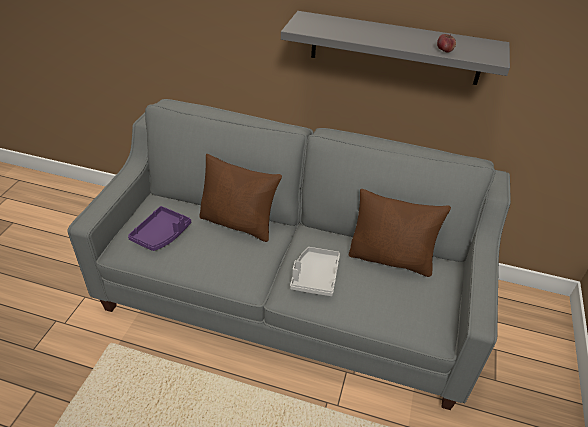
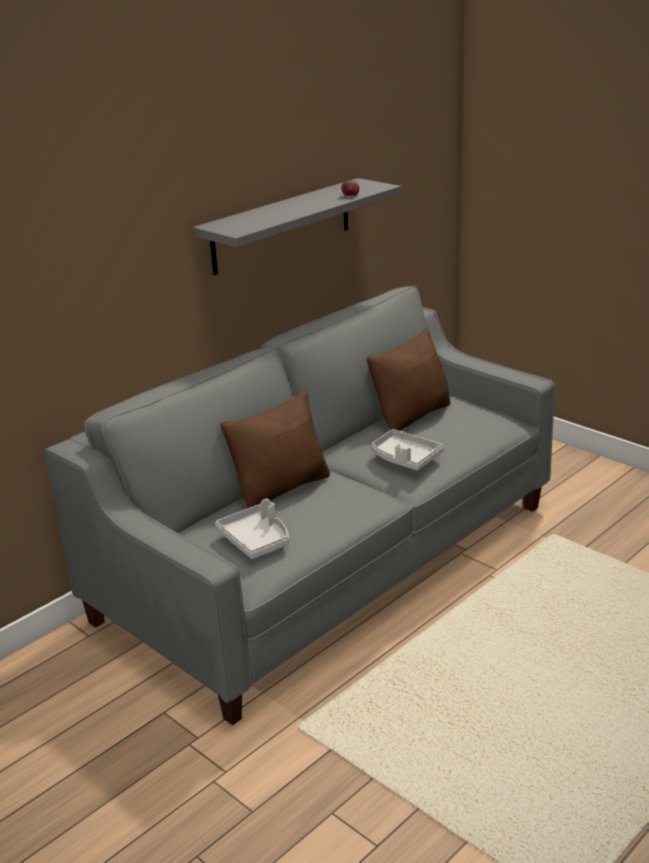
camera: 60 degrees left, 15 degrees down
purple tray [128,206,191,251] -> grey tray [215,499,289,559]

